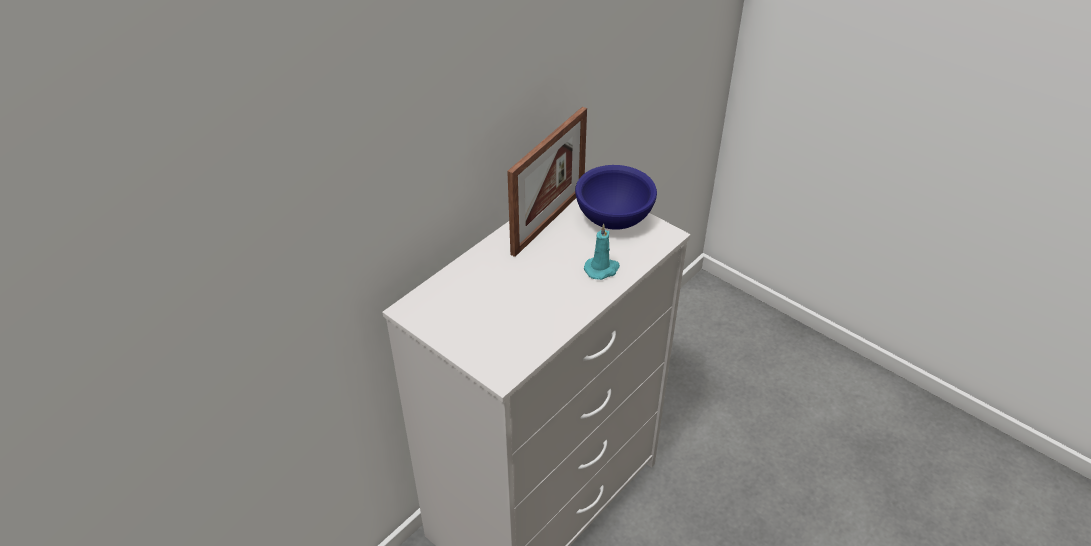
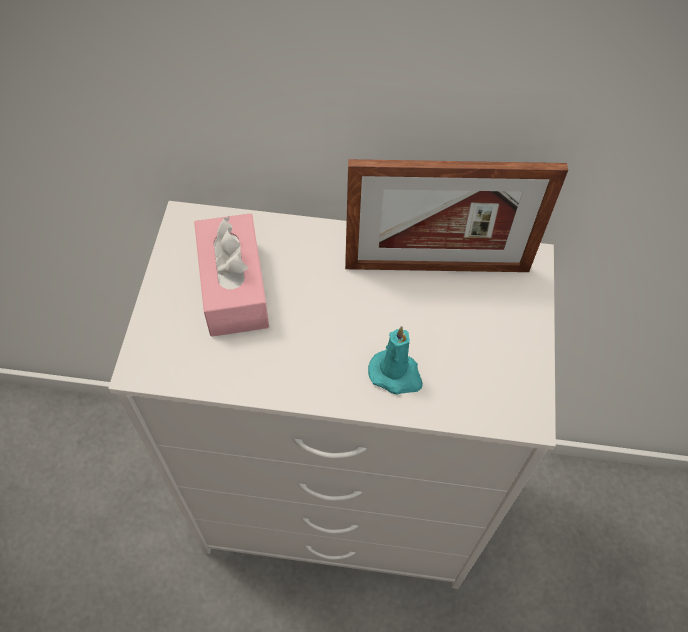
camera: 55 degrees right, 15 degrees up
blue bowl [575,165,657,230] -> none
none -> pink tissue box [194,213,269,337]

